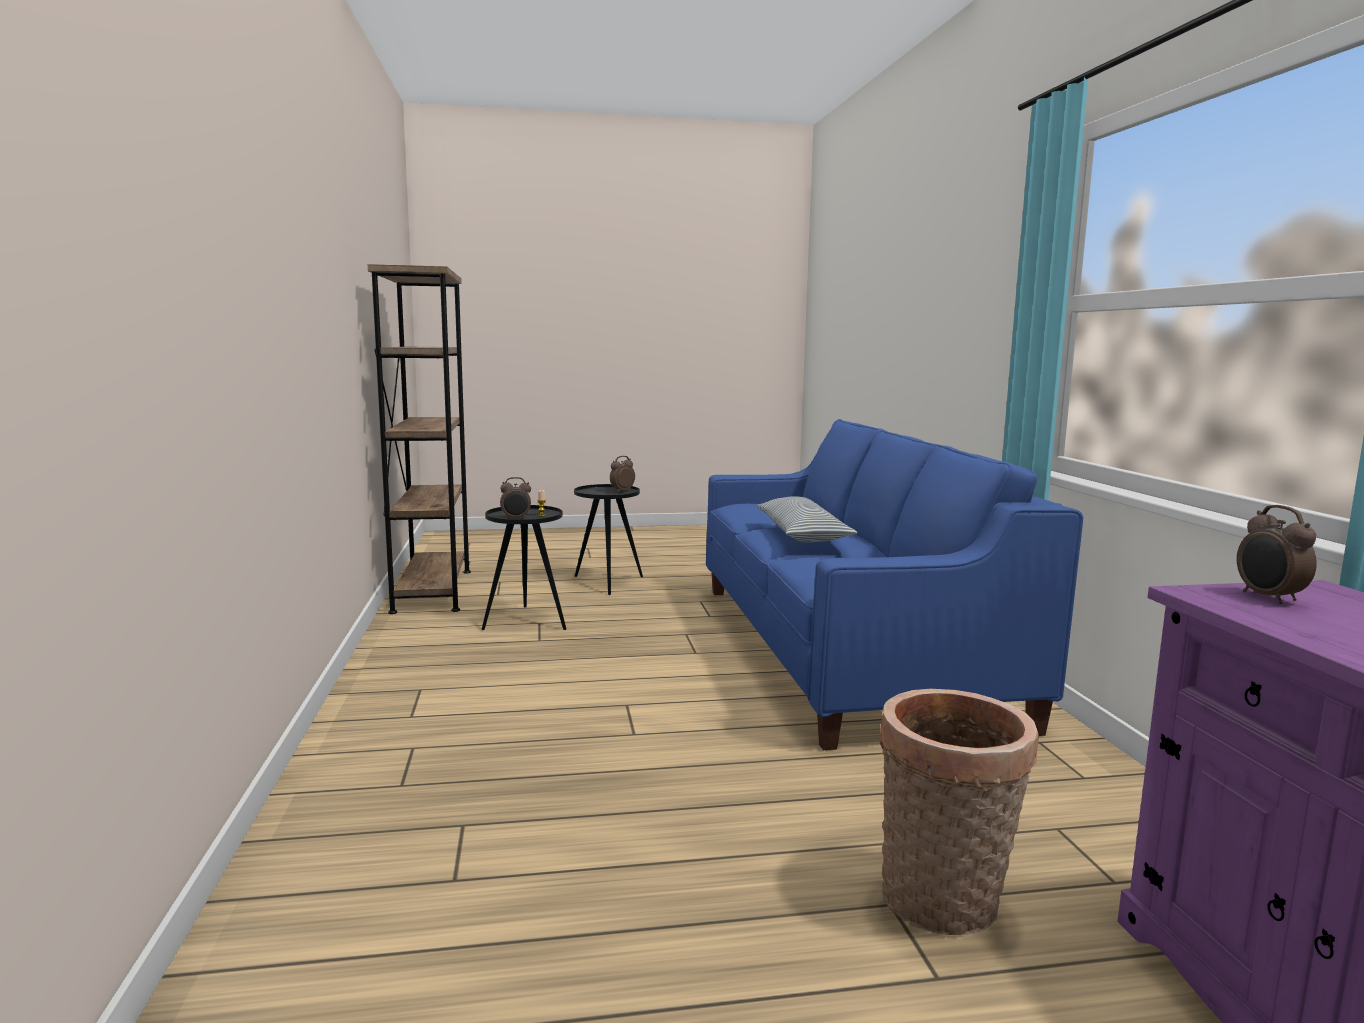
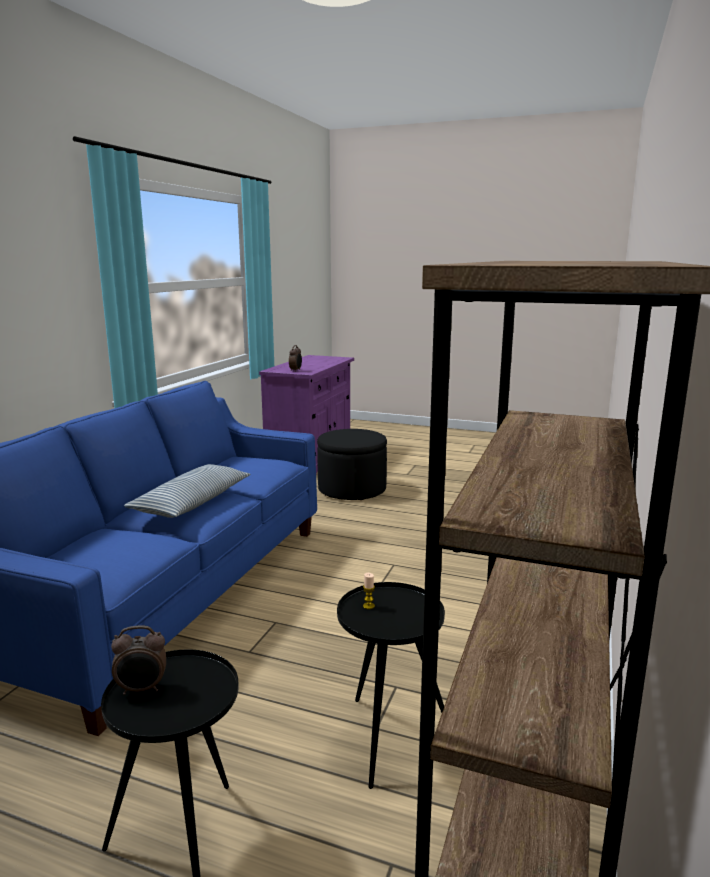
camera: 150 degrees left, 5 degrees up
alarm clock [500,477,531,519] -> none
basket [880,689,1039,936] -> black ottoman [317,429,387,500]

